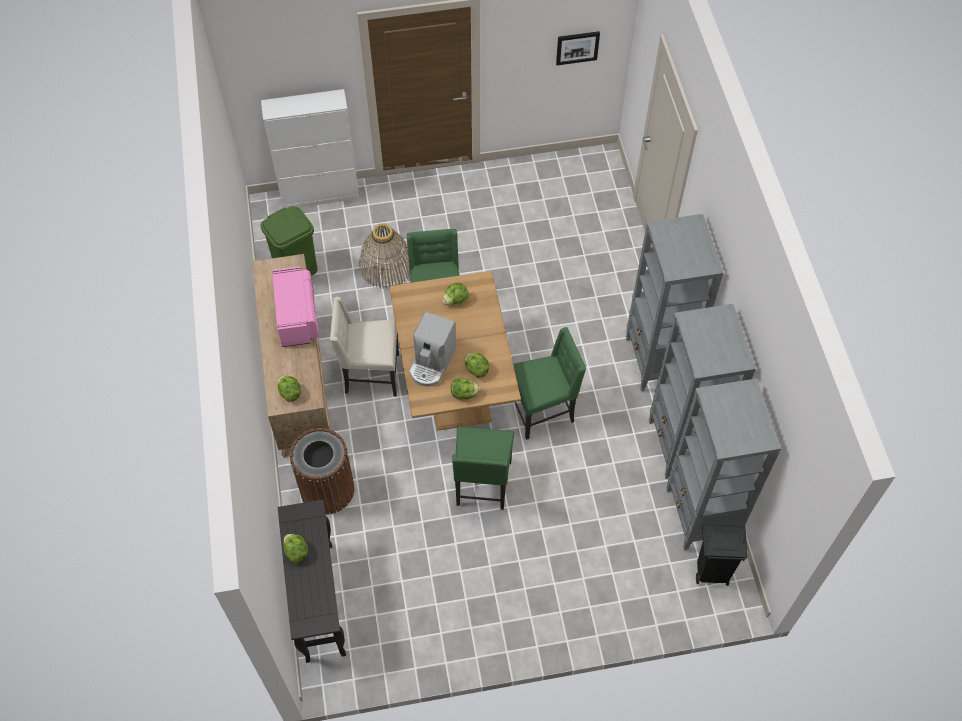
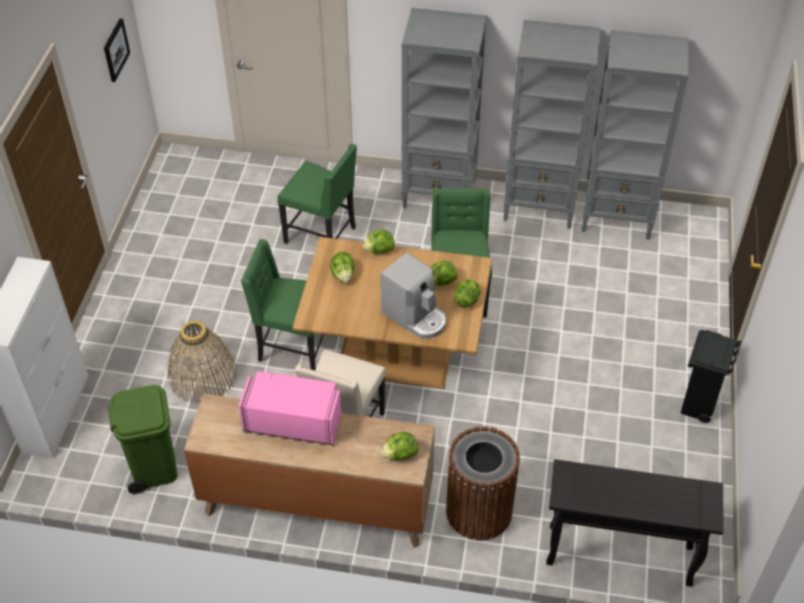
camera: 70 degrees left, 10 degrees down
lettuce [283,534,308,563] -> lettuce moved to [363,230,395,254]
green chair [452,426,514,510] -> green chair moved to [277,144,357,244]
black trash can [696,524,748,586] -> black trash can moved to [681,330,741,423]

